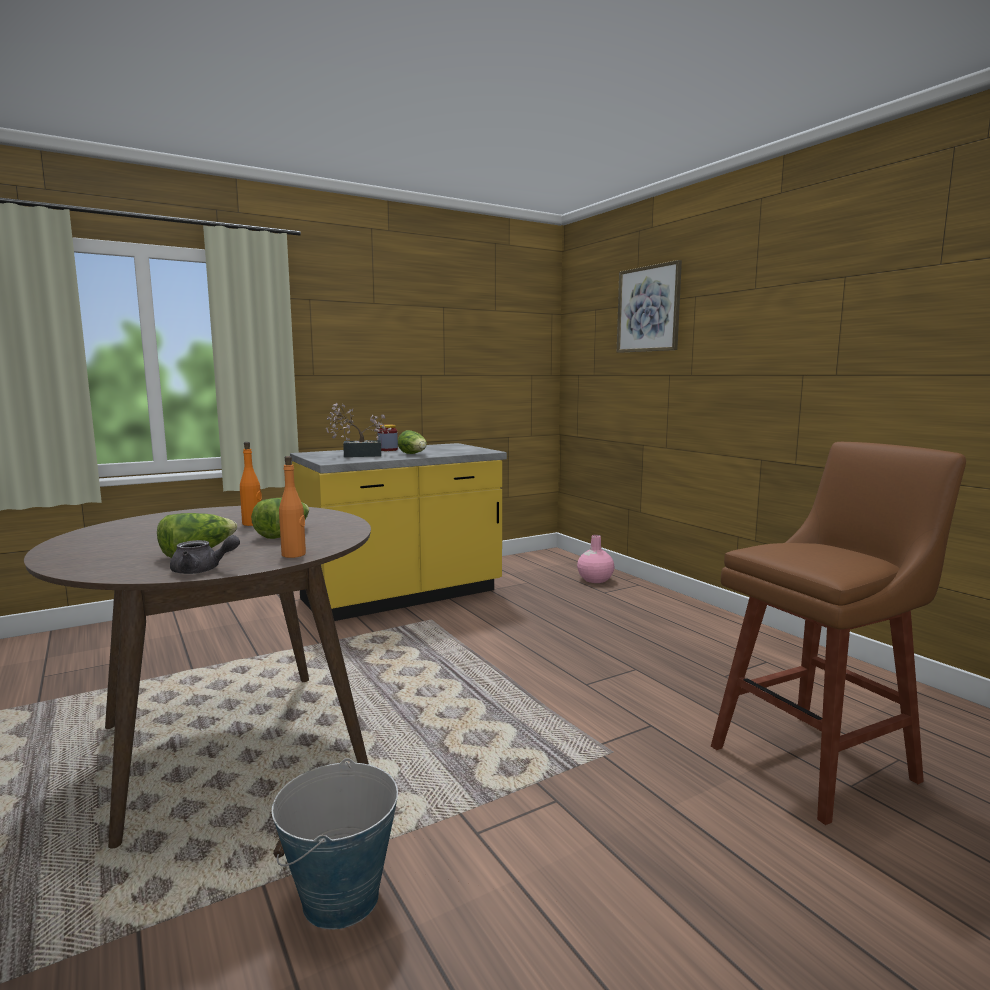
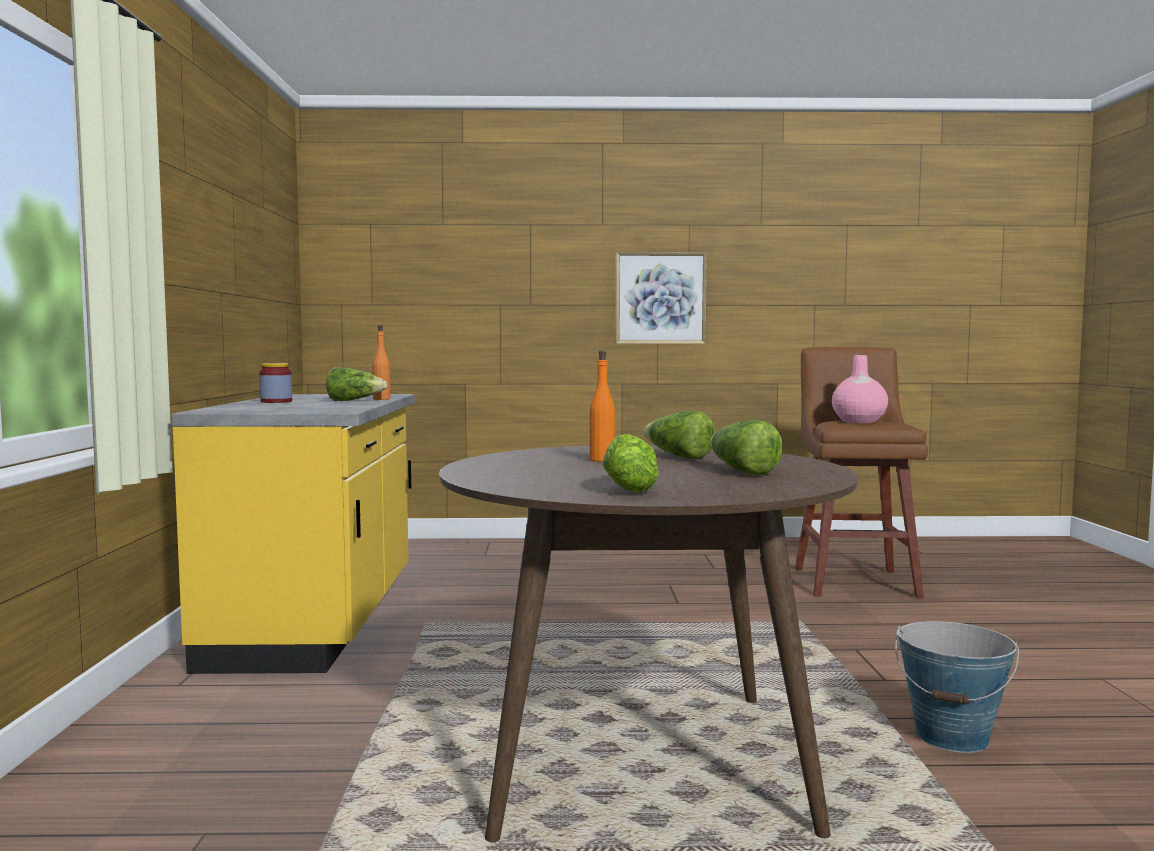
camera: 60 degrees left, 5 degrees down
grey teapot [170,535,240,574] -> none
orange bottle [279,456,306,558] -> orange bottle moved to [372,325,391,400]
potted plant [326,403,391,457] -> none
pink vase [577,535,614,583] -> pink vase moved to [832,355,888,423]
picture [617,260,682,353] -> picture moved to [615,252,707,344]
none -> lettuce [602,434,659,493]

